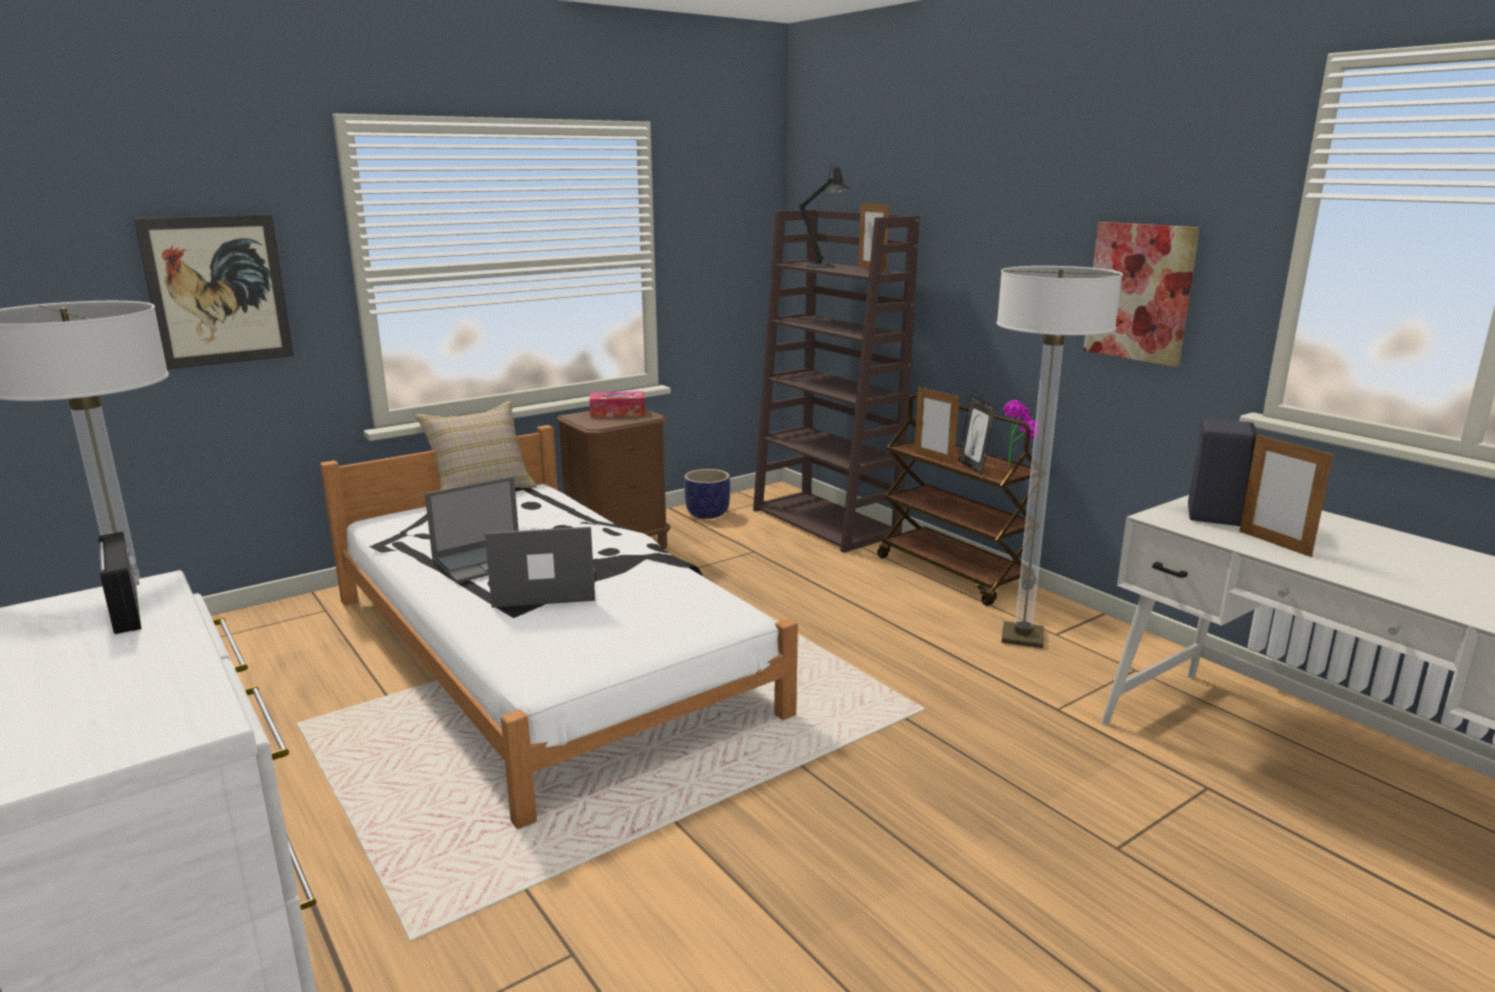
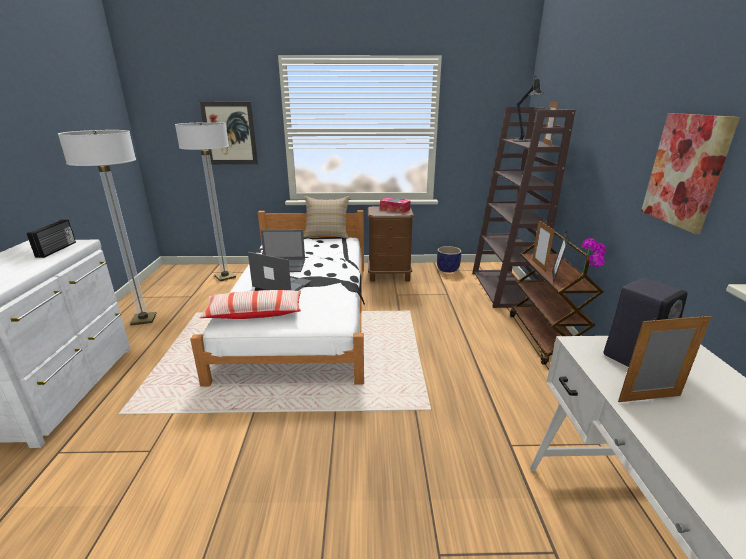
camera: 35 degrees right, 5 degrees up
floor lamp [996,266,1123,648] -> floor lamp moved to [175,122,236,281]
picture frame [1239,434,1333,557] -> picture frame turned 75 degrees clockwise [618,314,711,402]
none -> pillow [199,290,301,319]

